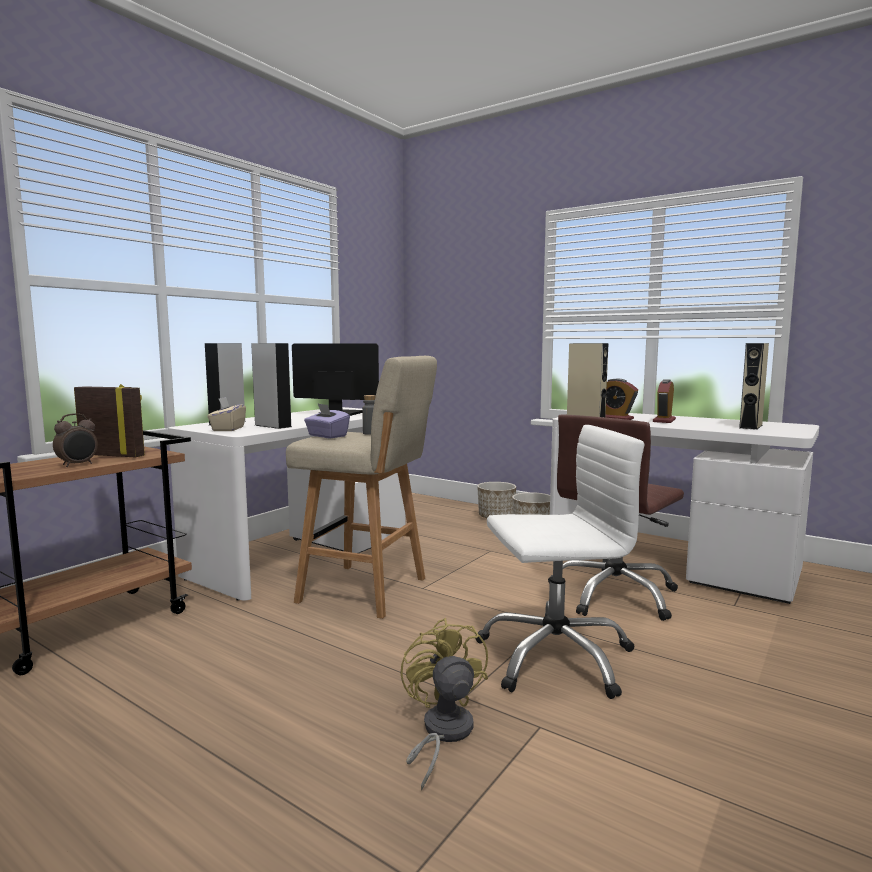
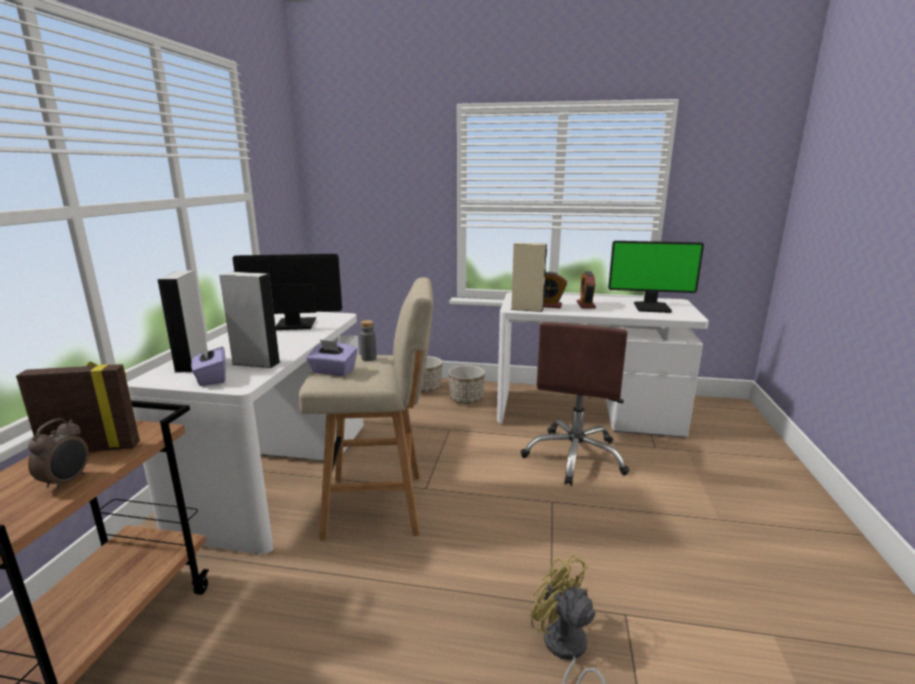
camera: 25 degrees left, 10 degrees up
beige tissue box [207,397,246,431] -> purple tissue box [191,343,226,386]
white office chair [476,425,644,699] -> none
beige speaker [739,343,769,430] -> monitor [608,241,704,313]

